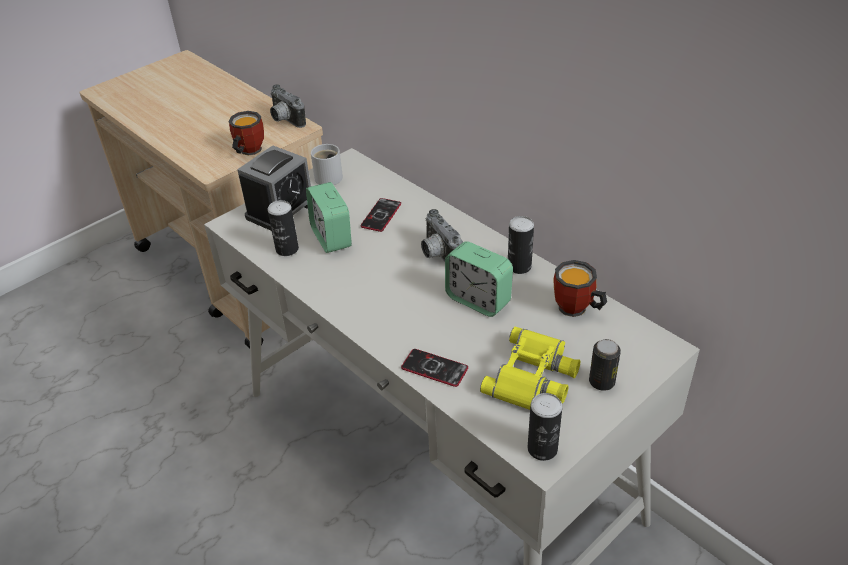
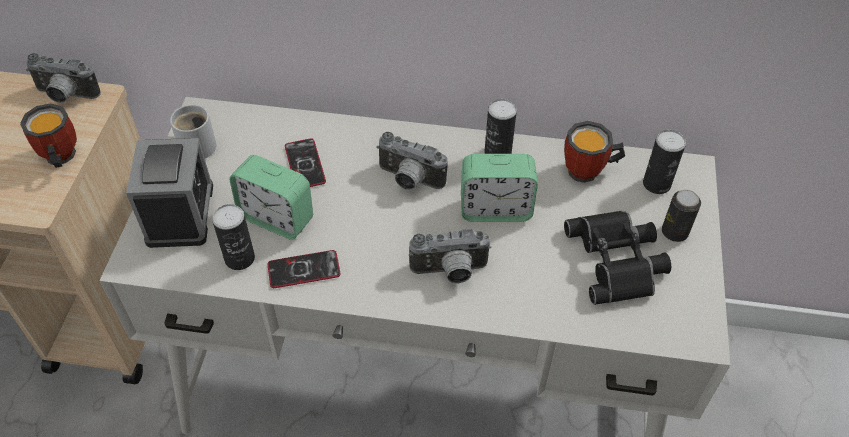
camera: 40 degrees left, 10 degrees up
phone [401,349,468,387] -> phone moved to [268,250,340,288]
yellow binoculars [480,327,580,410] -> black binoculars [564,211,671,305]
can [528,393,563,461] -> can moved to [643,130,686,194]
none -> camera [409,229,491,283]

